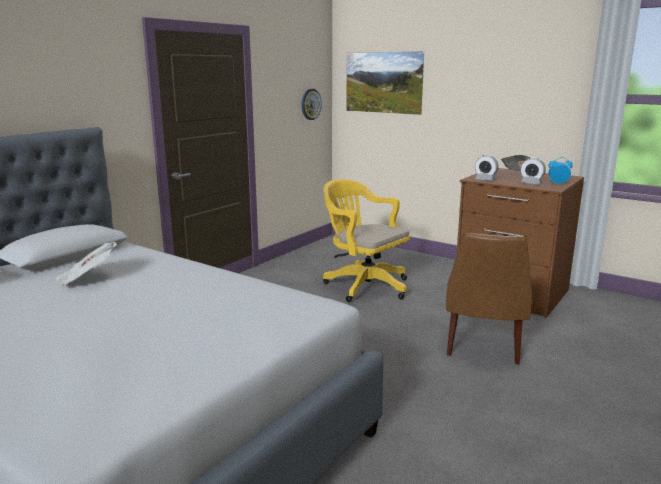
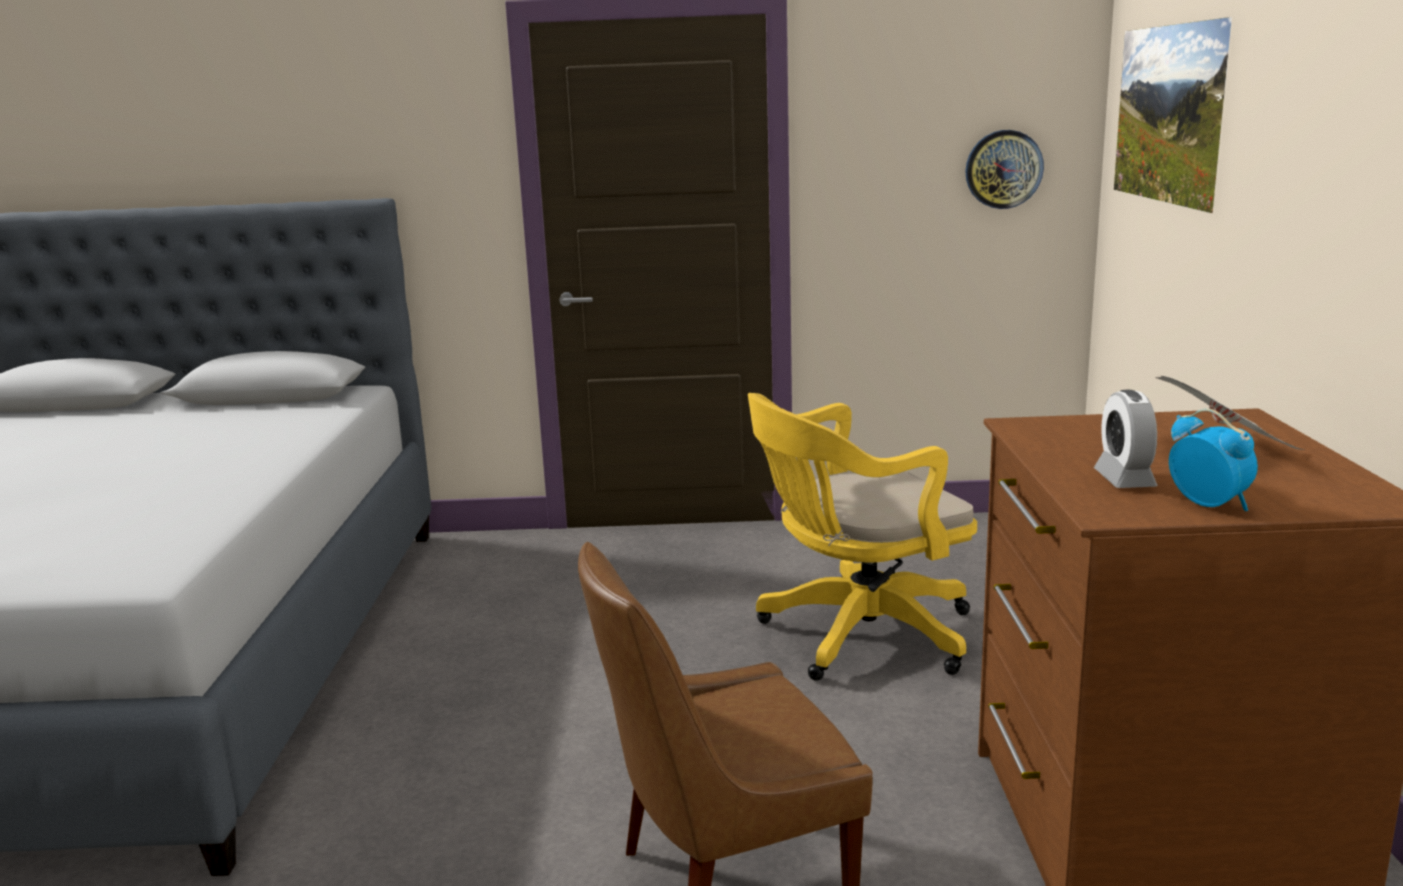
camera: 55 degrees right, 0 degrees up
newspaper [55,242,117,286] -> none
yellow office chair [323,179,410,302] -> yellow office chair turned 120 degrees counterclockwise [748,393,977,681]
alarm clock [475,155,499,181] -> none

